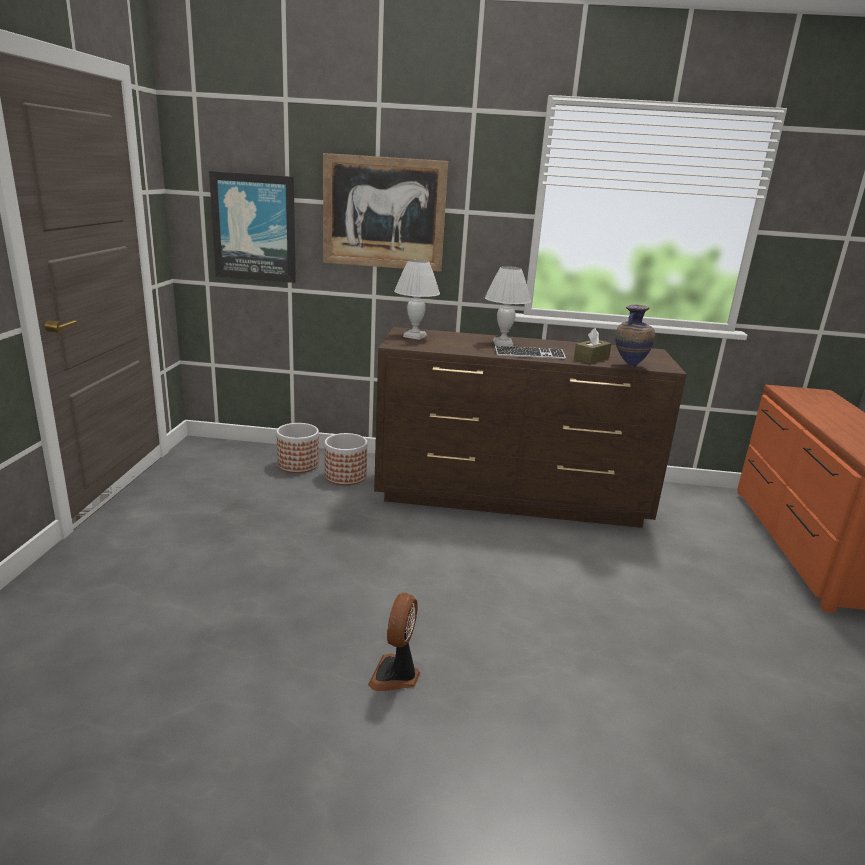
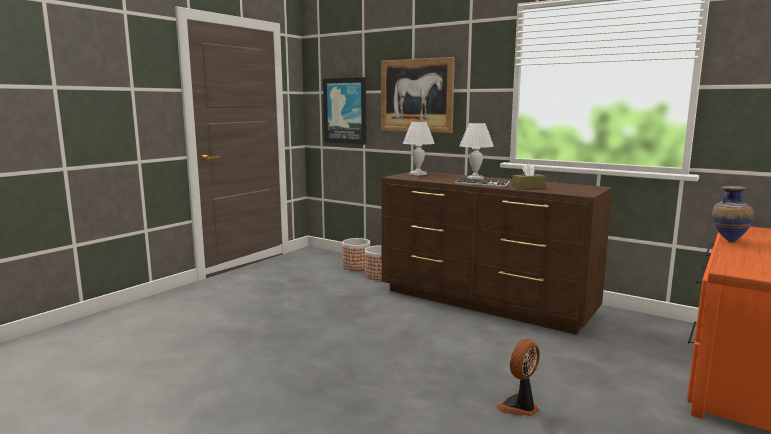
camera: 30 degrees right, 10 degrees down
fan [368,593,420,691] -> fan moved to [496,339,540,416]
vase [615,304,655,367] -> vase moved to [712,186,754,243]

